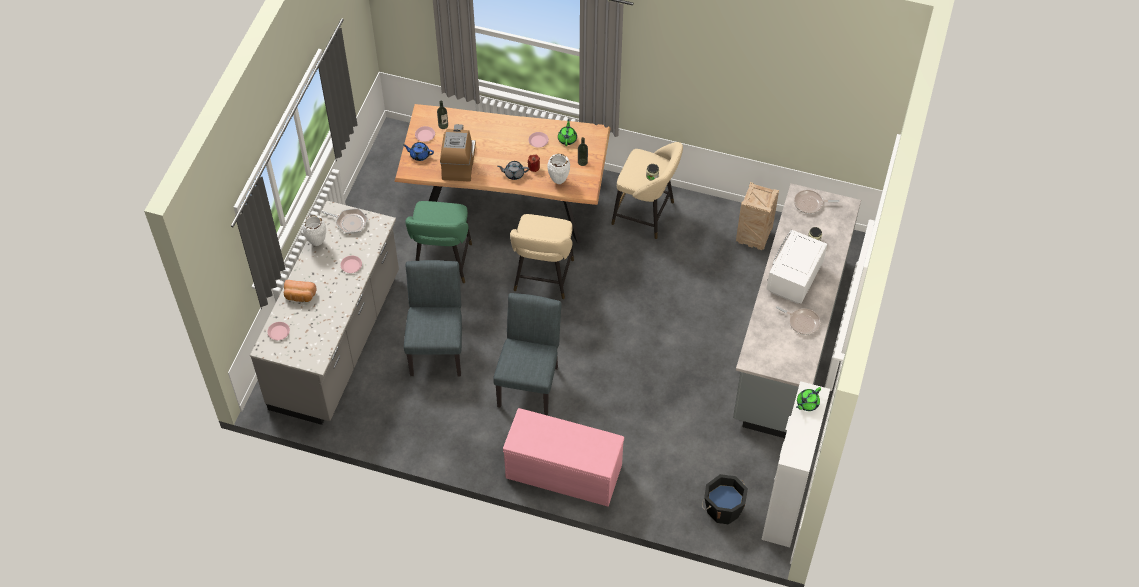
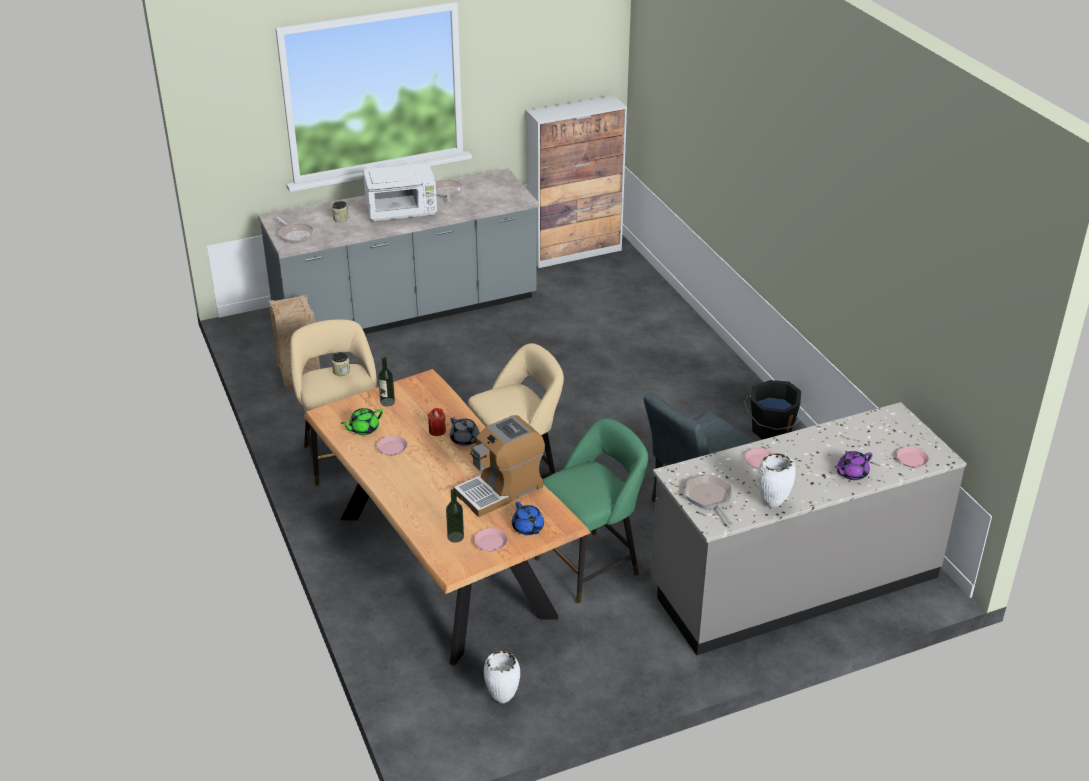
camera: 130 degrees left, 20 degrees down
bread [284,280,316,302] -> purple teapot [835,451,873,480]
grey chair [493,293,562,416] -> none
pink bench [503,408,624,507] -> none
white vase [547,154,570,184] -> white vase moved to [484,651,520,704]
black bucket [702,474,748,525] -> black bucket moved to [744,380,806,439]
green teapot [796,387,821,411] -> none

